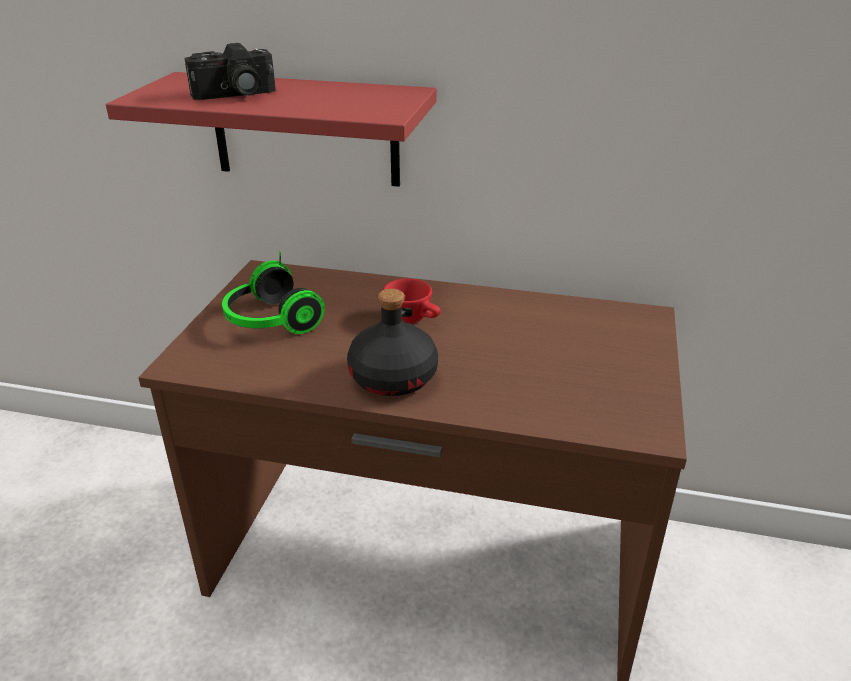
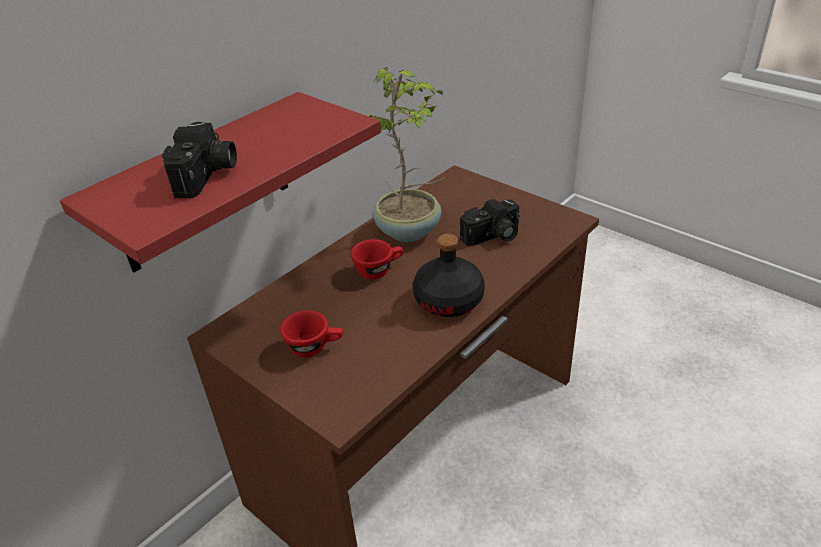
camera: 60 degrees left, 5 degrees up
headphones [222,252,325,334] -> red cup [280,311,343,357]
none -> potted plant [366,67,444,242]
none -> camera [460,199,520,246]

